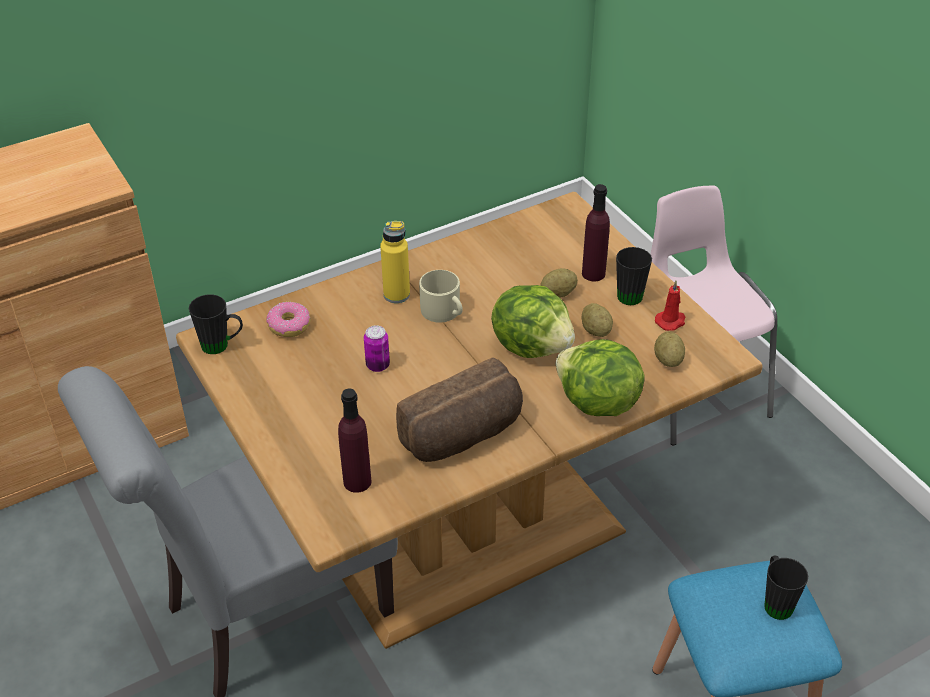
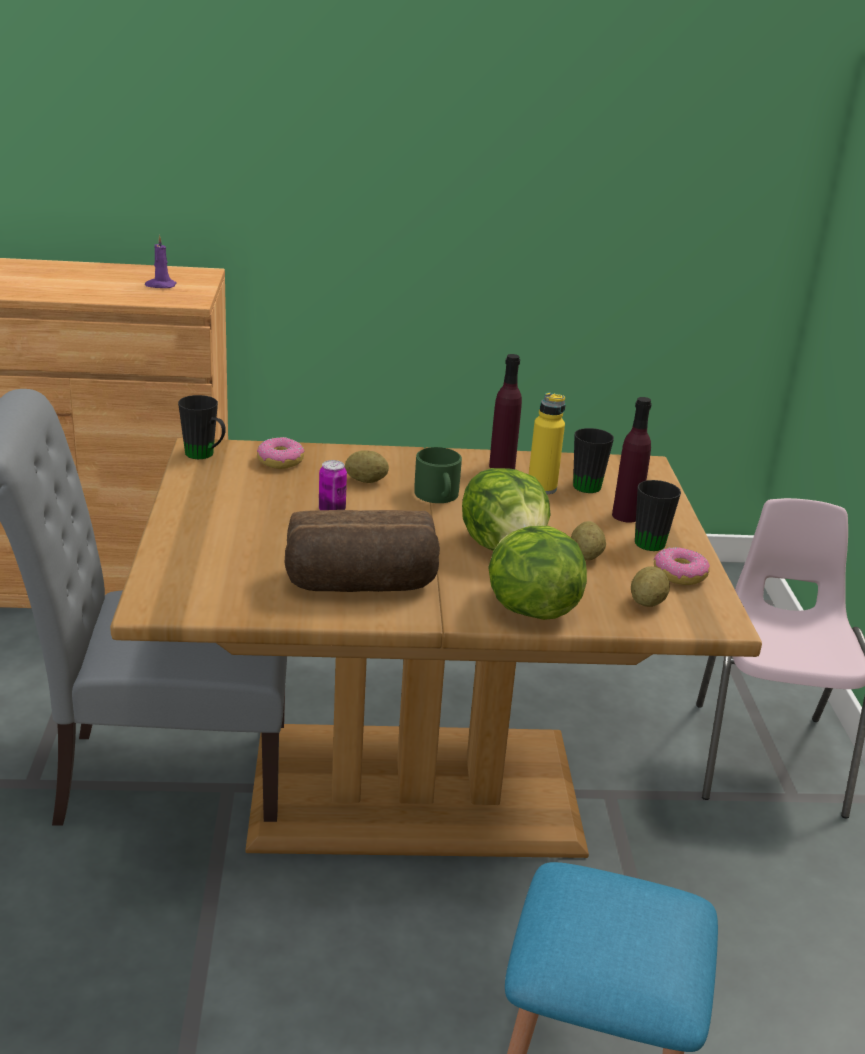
camera: 25 degrees right, 15 degrees down
purple bottle [338,389,372,493] -> purple bottle moved to [489,354,522,469]
yellow bottle [380,221,410,303] -> yellow bottle moved to [529,392,566,495]
beige mug [419,270,463,323] -> green mug [414,447,462,503]
potato [540,268,578,297] -> potato moved to [345,450,389,483]
red candle [655,281,685,331] -> donut [654,547,710,585]
black mug [764,555,808,620] -> black mug moved to [573,428,614,493]
none -> purple candle [145,235,177,288]

